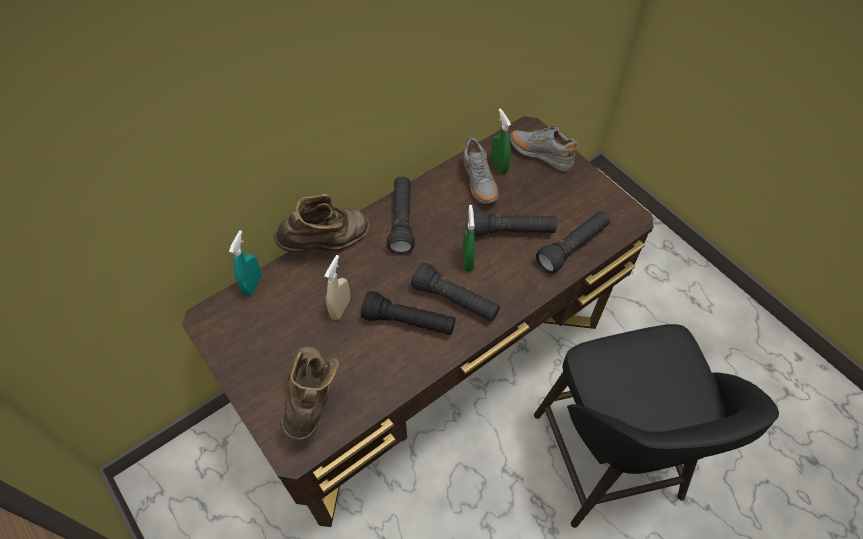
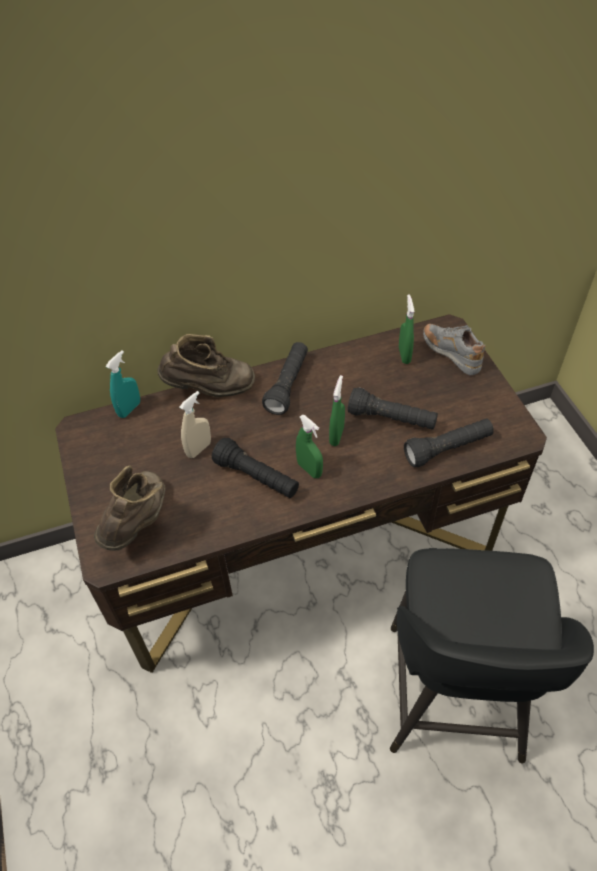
camera: 20 degrees right, 5 degrees down
black flashlight [411,263,500,321] -> green spray bottle [296,415,323,478]
grey shoe [464,136,499,204] -> none

